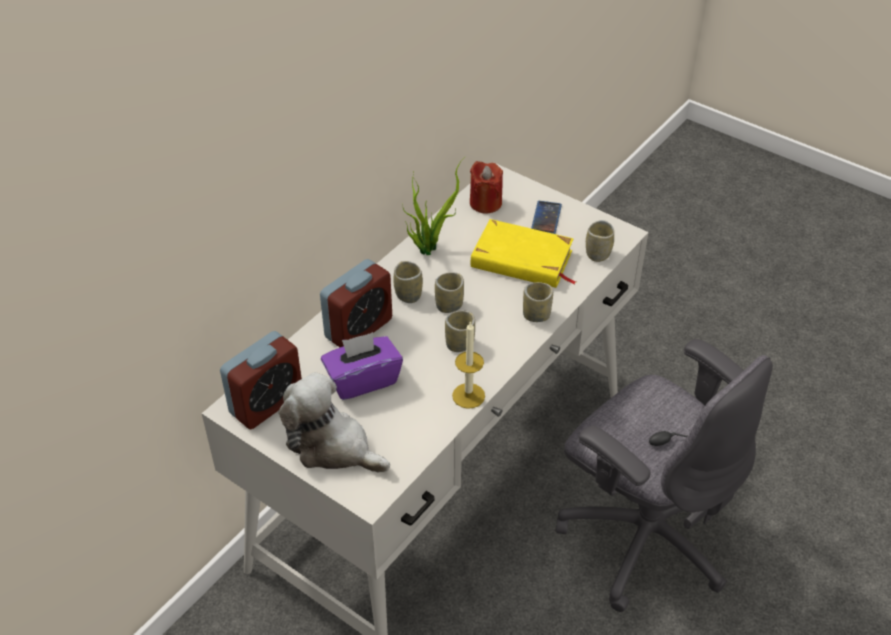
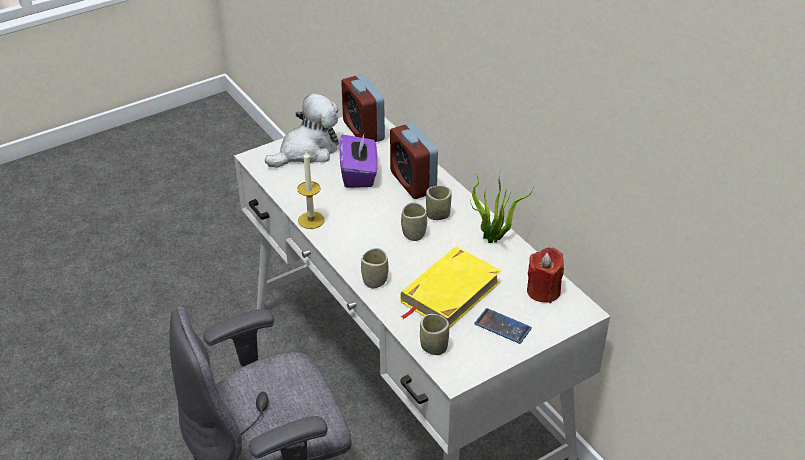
camera: 110 degrees right, 5 degrees down
cup [445,310,475,352] -> none

